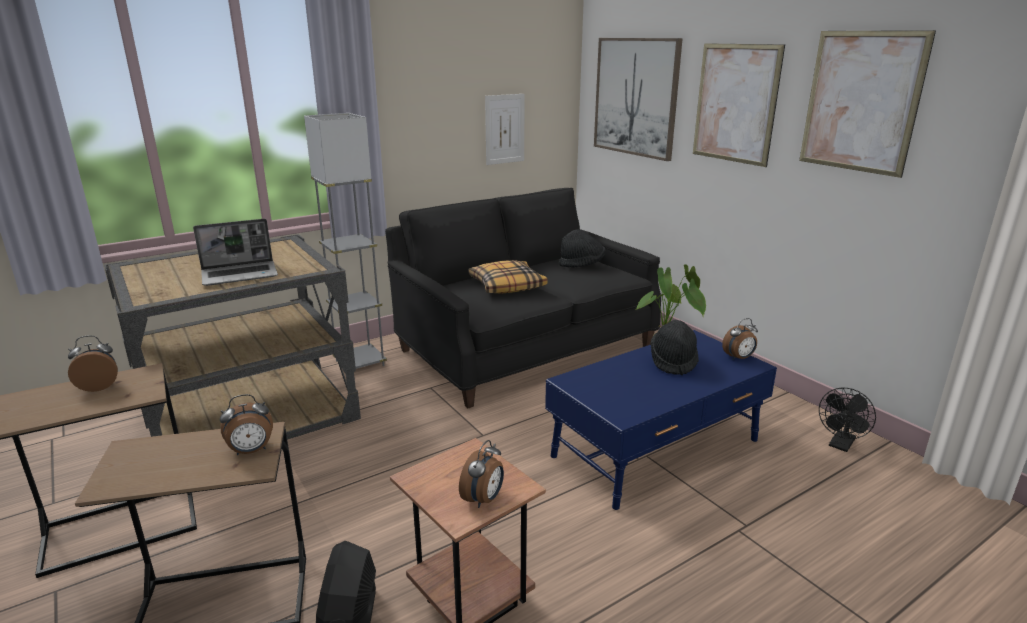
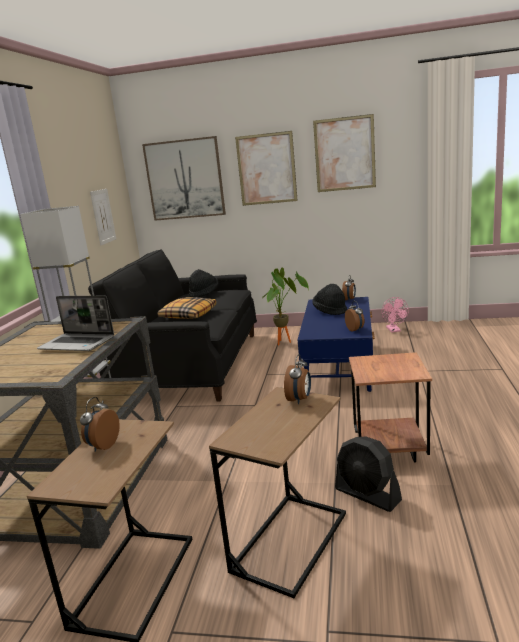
camera: 45 degrees left, 5 degrees down
laptop [193,219,278,286] -> laptop turned 90 degrees clockwise [37,296,114,351]
alarm clock [459,440,504,508] -> alarm clock moved to [345,301,365,332]
black fan [819,388,876,452] -> pink fan [382,297,409,332]

